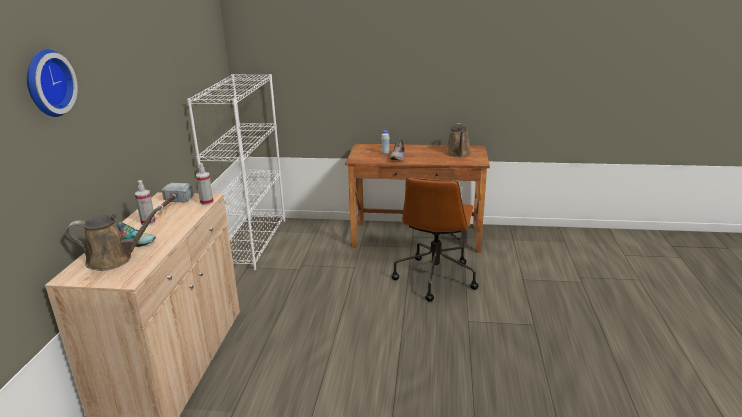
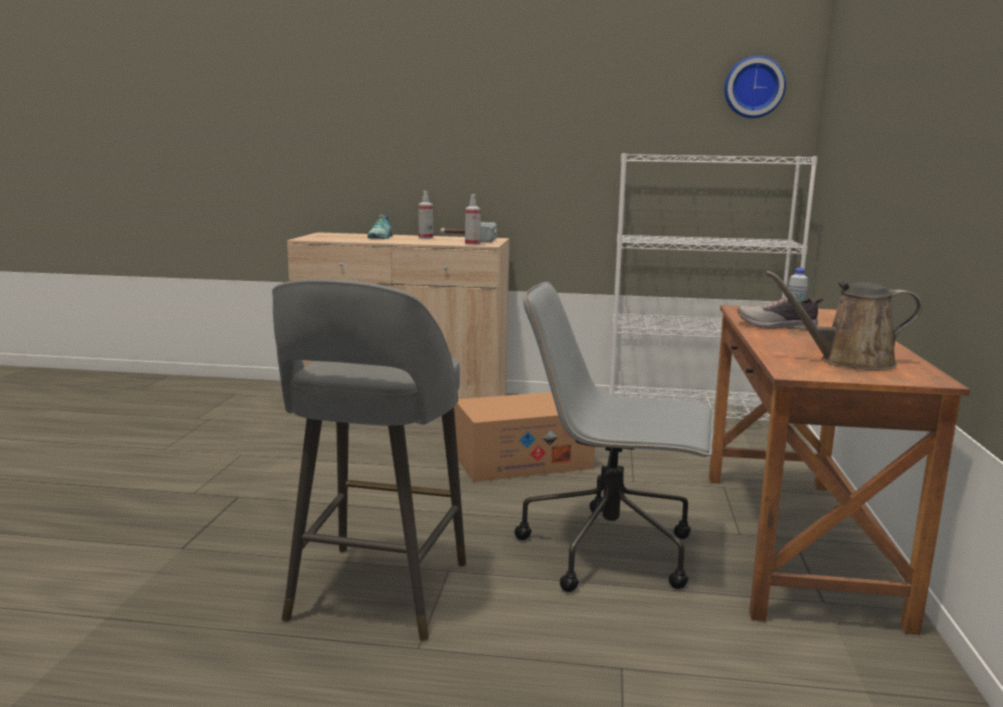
camera: 90 degrees right, 10 degrees down
wall clock [27,49,78,117] -> wall clock moved to [724,56,786,118]
brown watering can [65,206,162,271] -> none
brown office chair [391,177,478,302] -> grey office chair [515,282,714,592]
none -> grey stool [272,278,466,641]
none -> cardboard box [454,392,595,482]

